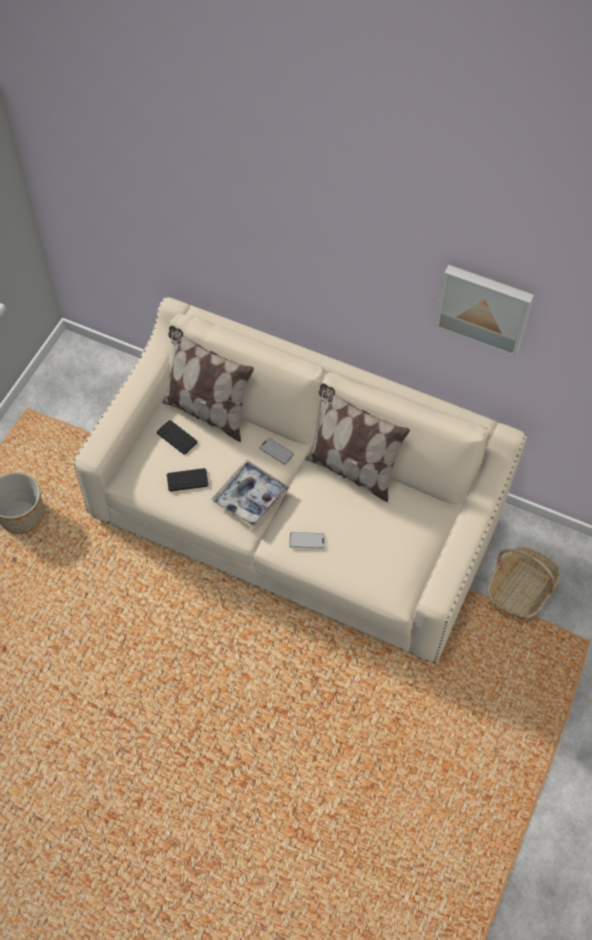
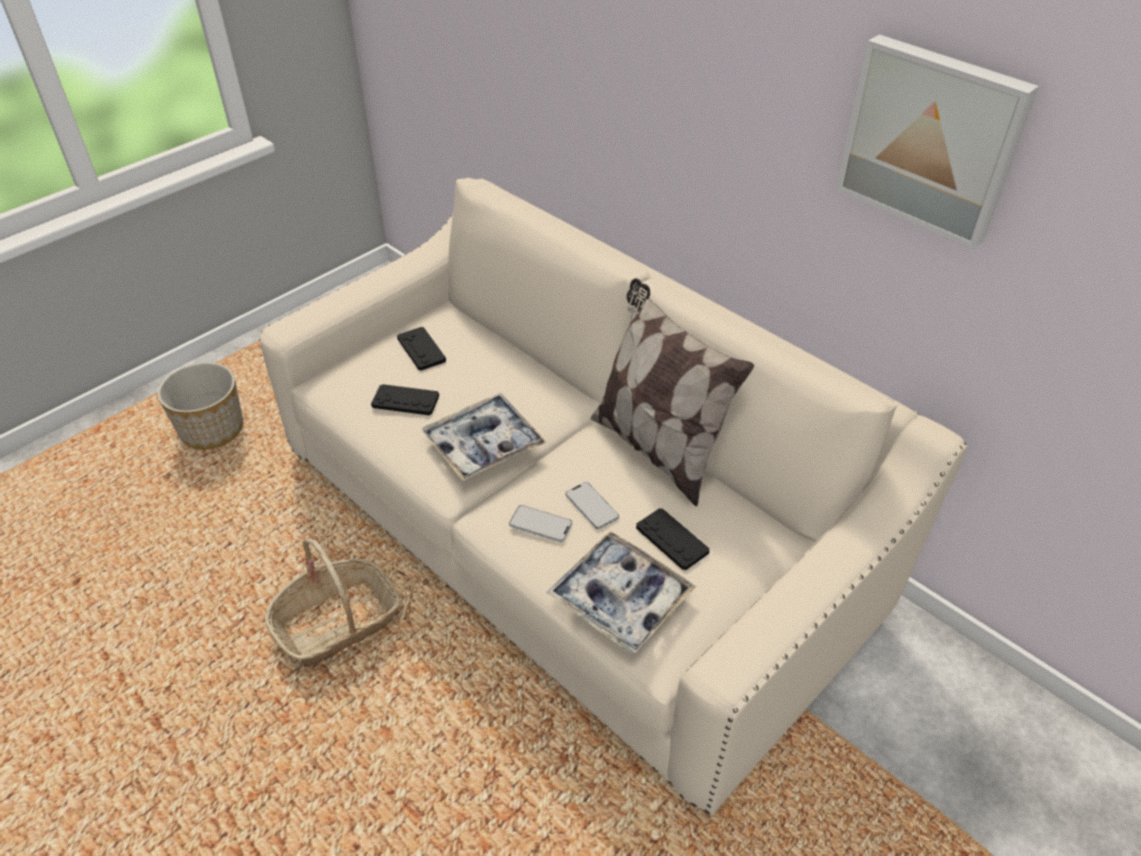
camera: 20 degrees right, 15 degrees down
pillow [162,326,254,442] -> none
phone [259,438,294,465] -> phone moved to [565,482,619,530]
basket [487,546,560,620] -> basket moved to [265,539,401,667]
none -> tray [546,532,696,653]
none -> black game controller [636,508,709,570]

